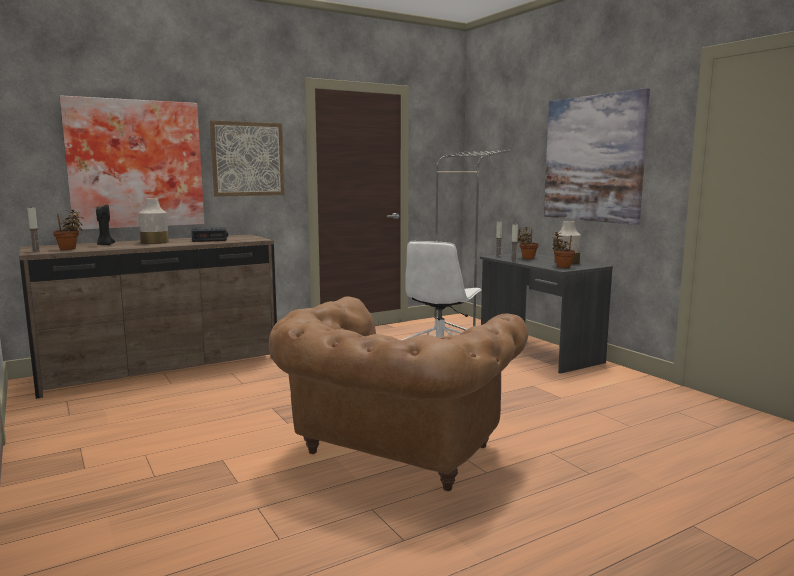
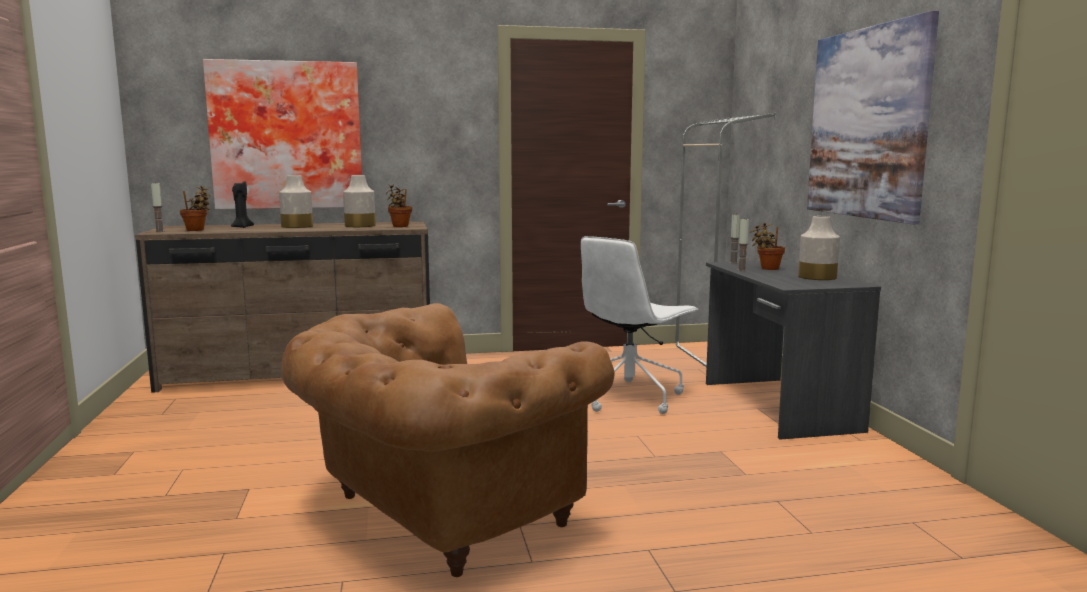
camera: 20 degrees right, 0 degrees up
alarm clock [191,227,228,242] -> beige vase [343,175,376,227]
picture [210,120,285,197] -> none
potted plant [552,232,575,268] -> potted plant moved to [386,185,412,227]

